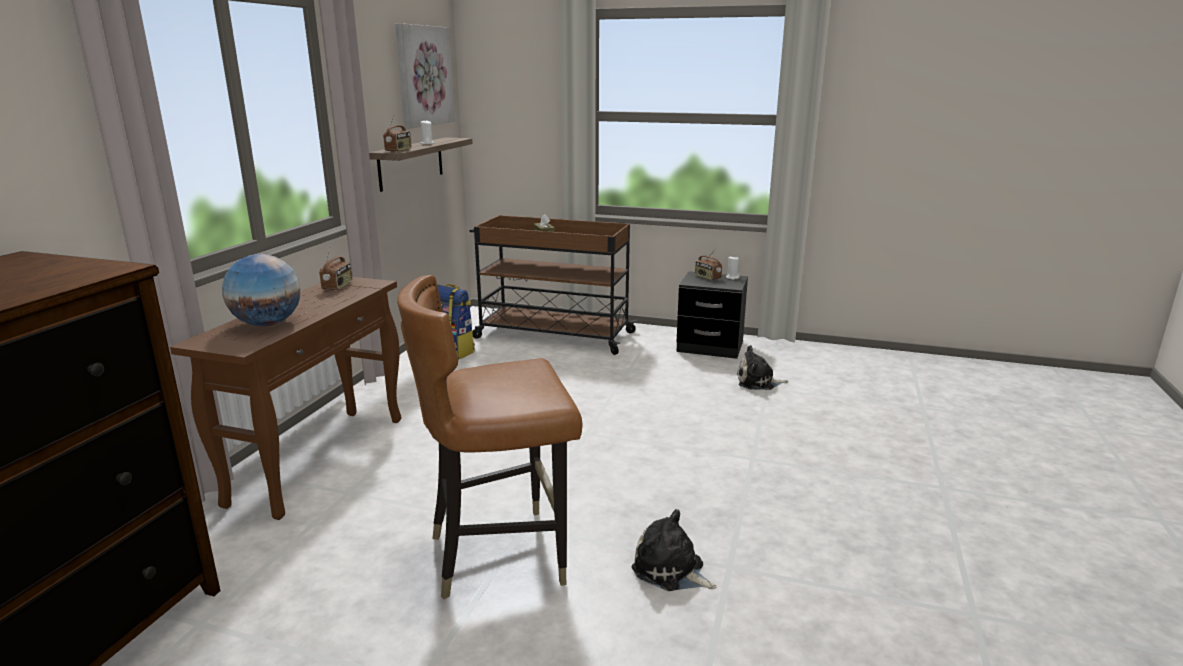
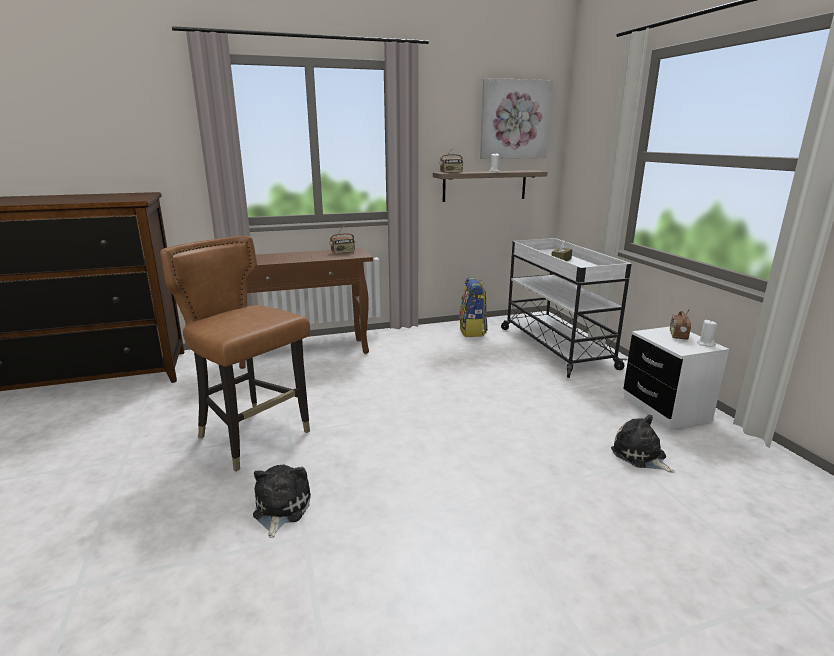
camera: 55 degrees right, 0 degrees up
globe [222,254,300,326] -> none
brown cart [469,215,637,355] -> white cart [501,238,632,378]
black nightstand [676,271,748,359] -> white nightstand [623,327,729,430]

